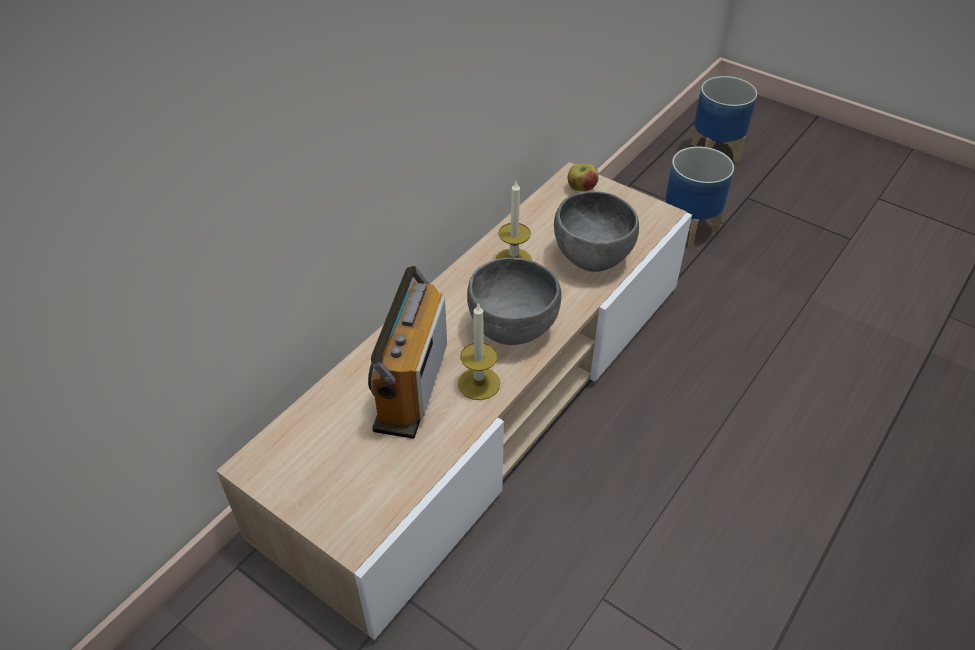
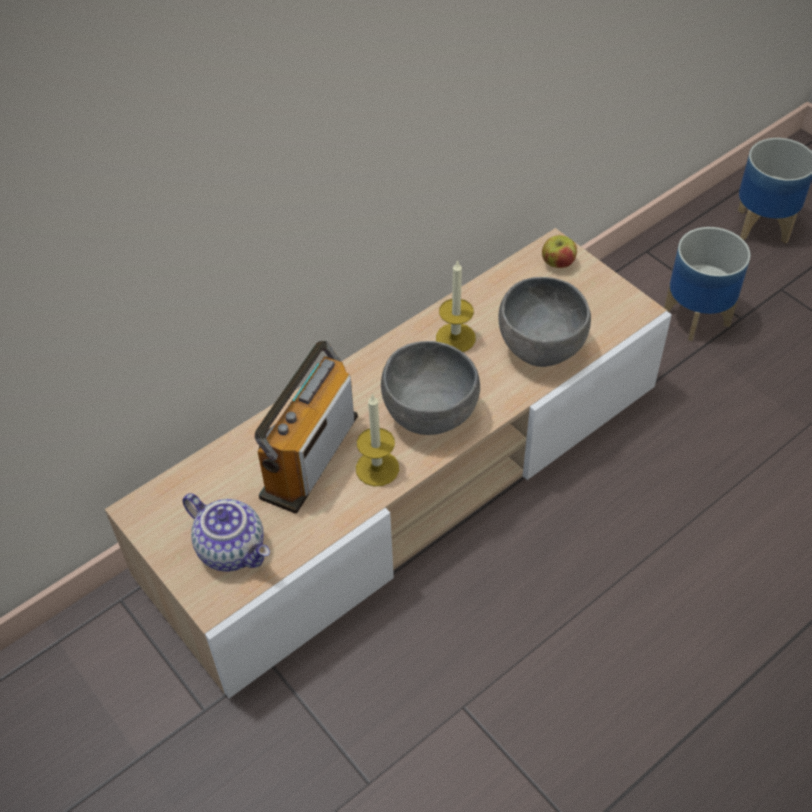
camera: 15 degrees right, 5 degrees up
none -> teapot [182,493,270,572]

